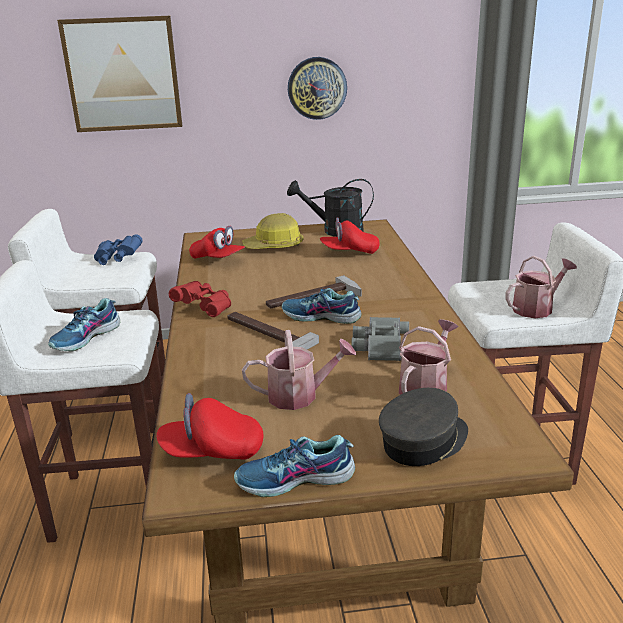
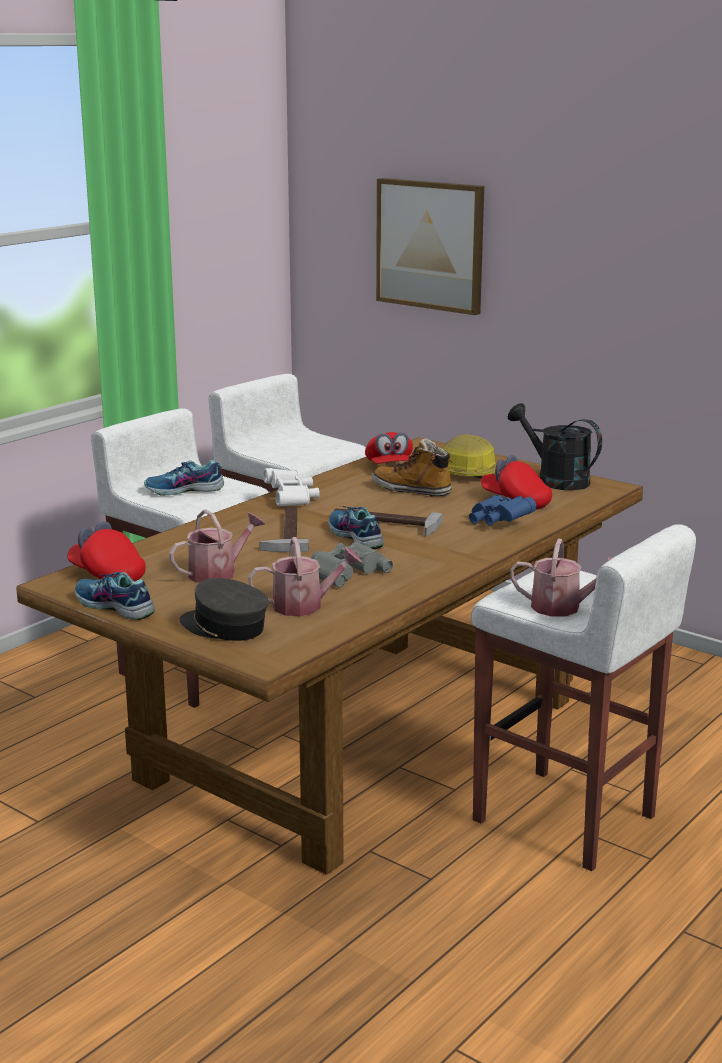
camera: 45 degrees right, 5 degrees down
blue binoculars [94,234,143,265] -> blue binoculars moved to [469,495,536,526]
red binoculars [169,281,231,317] -> white binoculars [263,468,320,506]
watering can [242,330,357,410] -> watering can turned 75 degrees counterclockwise [169,509,265,583]
wall clock [288,57,347,120] -> none
grey cap [379,388,468,466] -> grey cap turned 150 degrees counterclockwise [180,578,269,641]
none -> boot [372,438,453,496]

